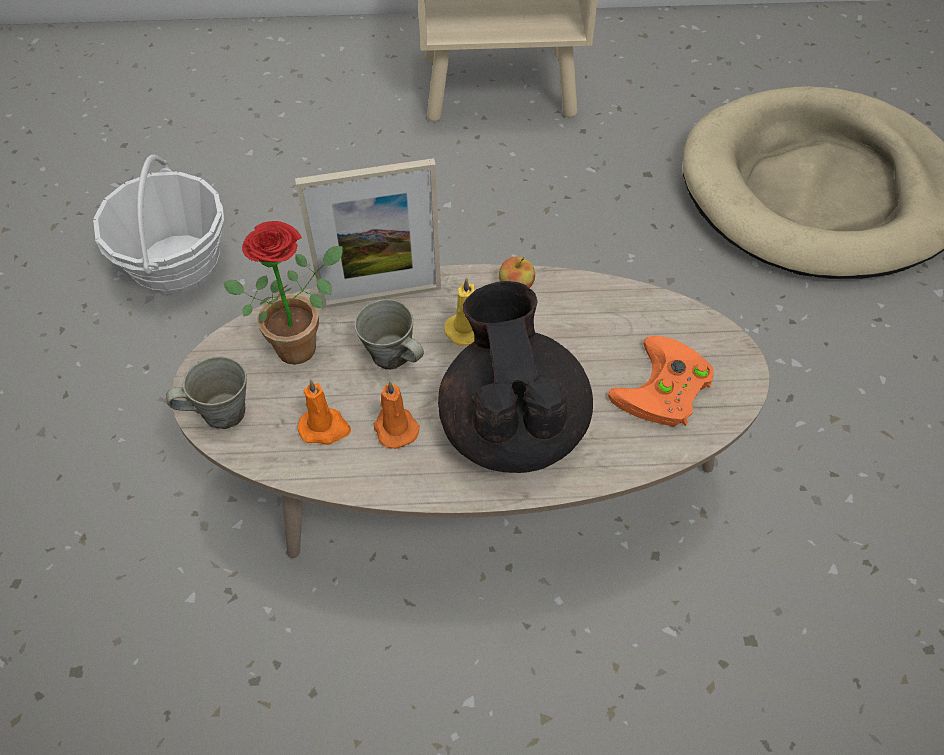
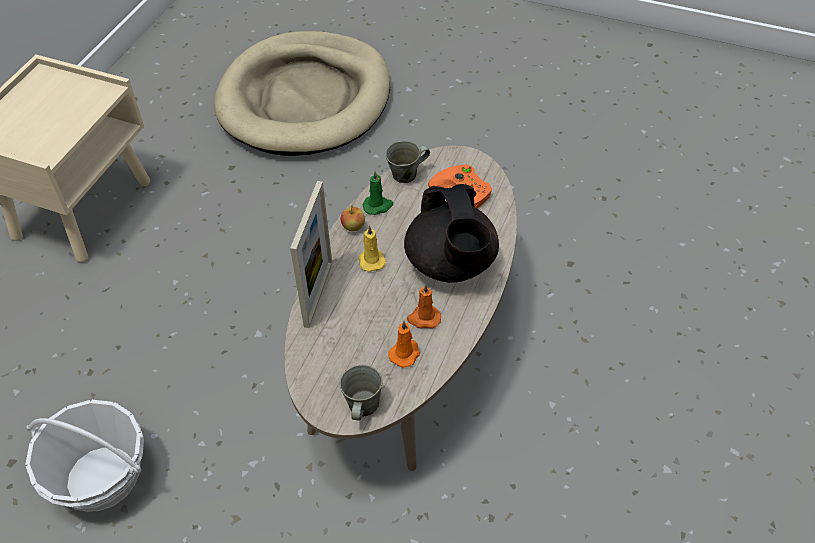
camera: 65 degrees left, 5 degrees down
potted plant [223,221,343,365] -> none
grey mug [354,299,424,370] -> grey mug moved to [386,141,430,183]
black teapot [438,281,593,473] -> black teapot turned 120 degrees counterclockwise [404,184,499,283]
none -> green candle [363,171,393,215]

